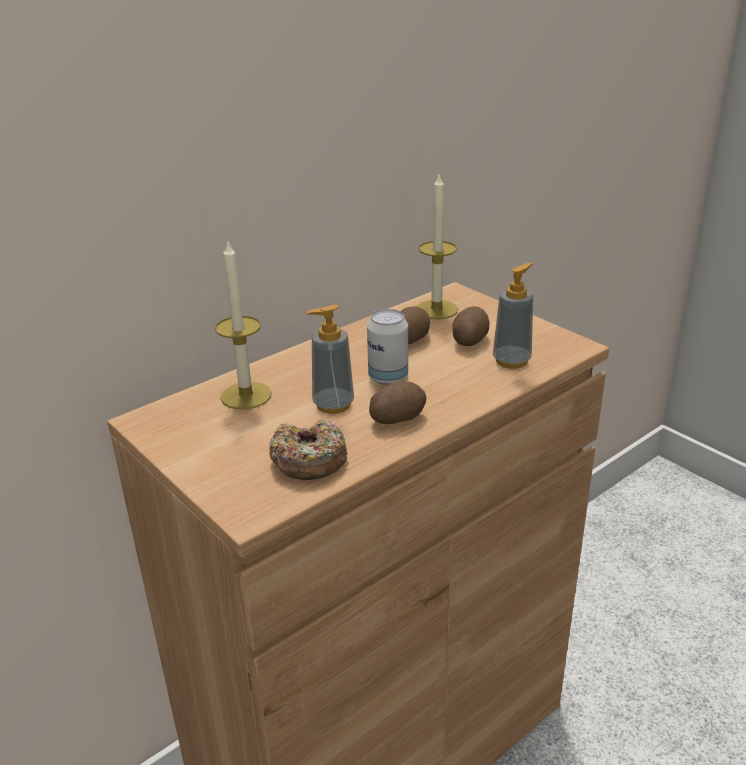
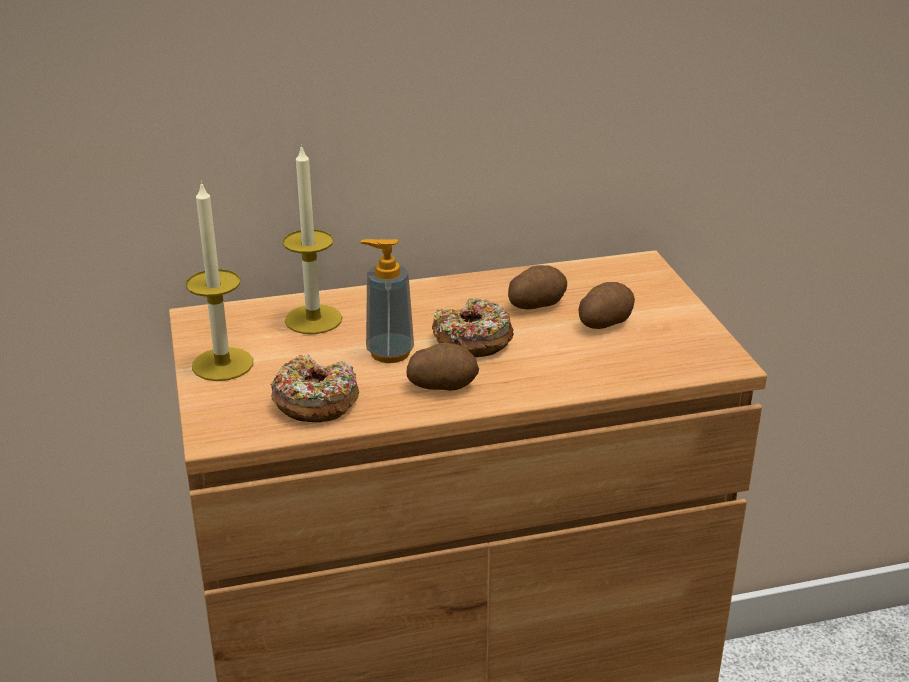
camera: 25 degrees right, 0 degrees up
can [367,309,408,385] -> donut [432,298,514,357]
candle [416,175,458,320] -> candle moved to [186,181,253,381]
soap dispenser [493,263,533,369] -> none

